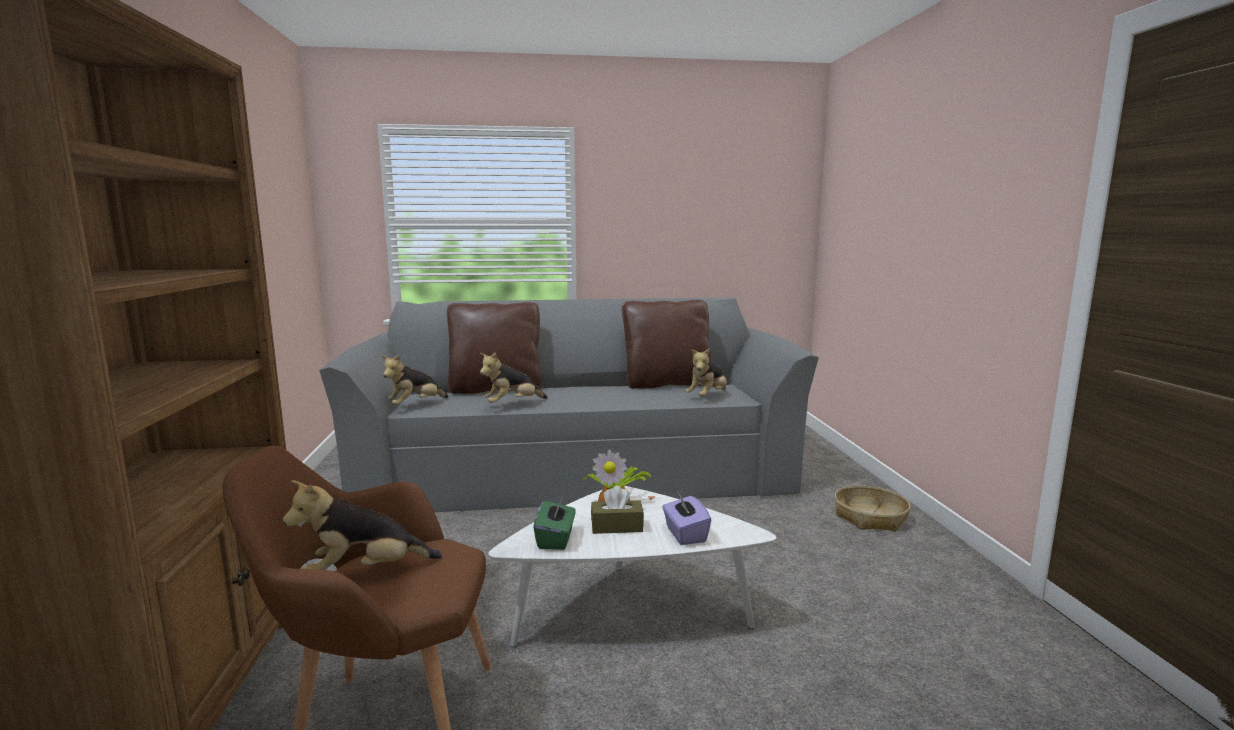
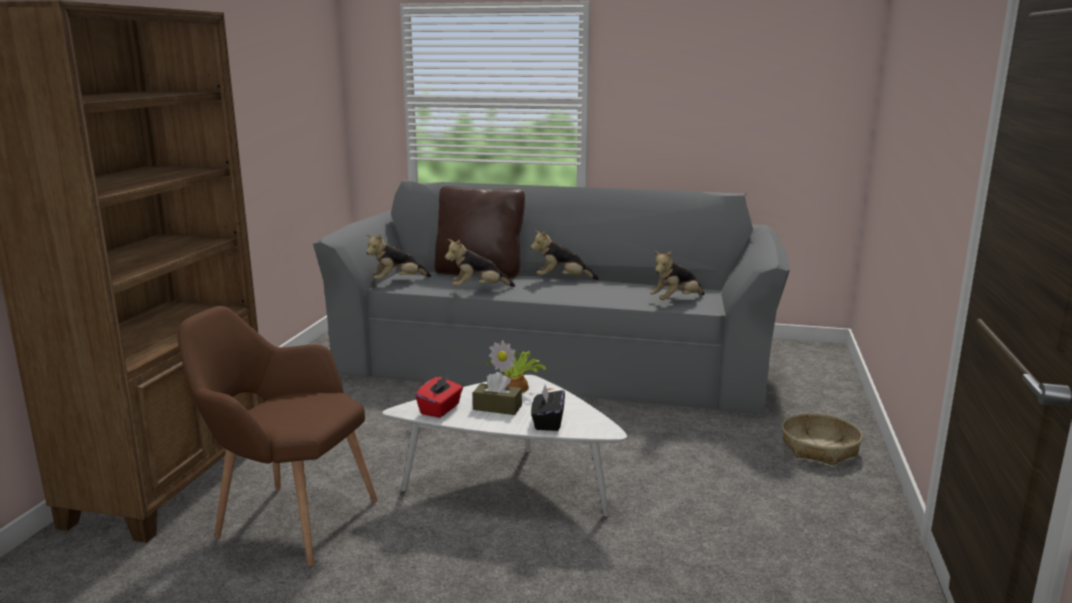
camera: 20 degrees right, 5 degrees up
plush toy [283,480,442,570] -> plush toy moved to [530,230,599,280]
green tissue box [533,497,575,550] -> red tissue box [416,374,463,418]
brown pillow [622,300,712,389] -> none
purple tissue box [662,494,711,545] -> black tissue box [531,385,565,431]

